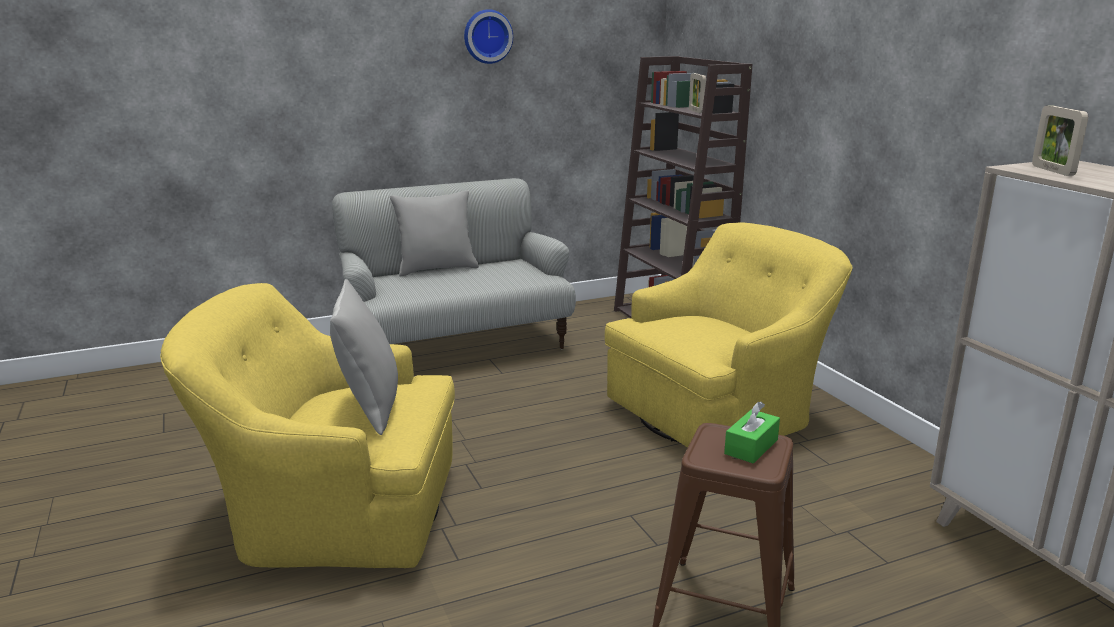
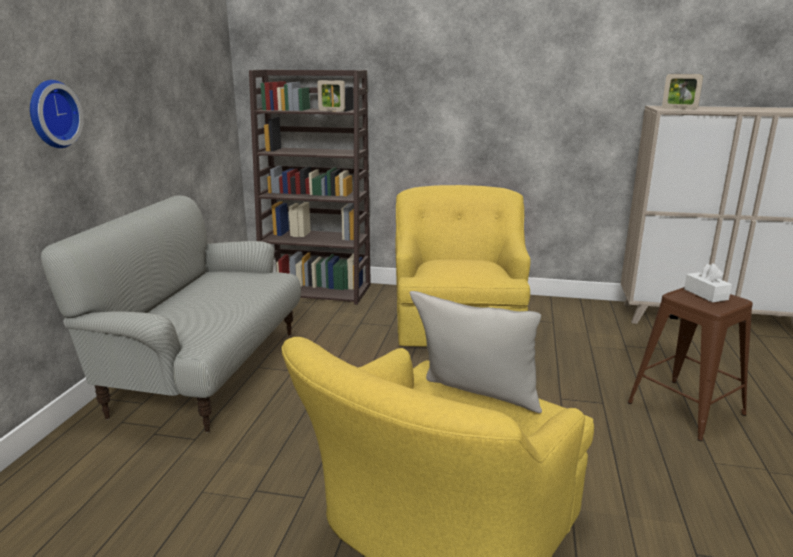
camera: 55 degrees left, 0 degrees up
grey pillow [390,190,479,277] -> none
wall clock [464,9,513,64] -> wall clock moved to [30,80,83,148]
green tissue box [724,401,780,463] -> white tissue box [684,263,732,302]

